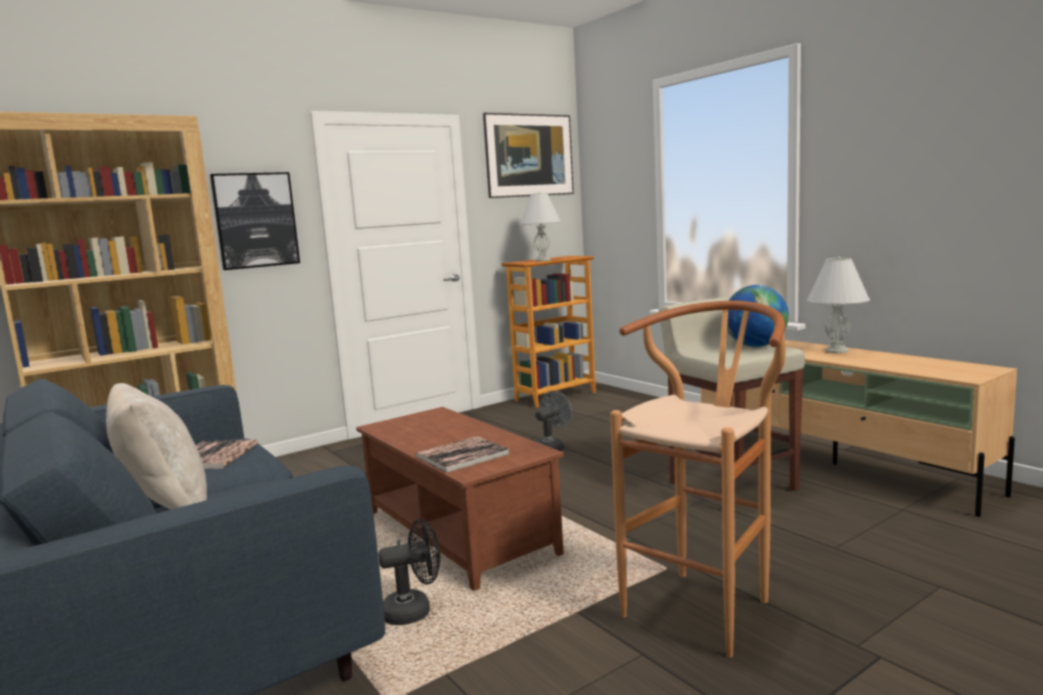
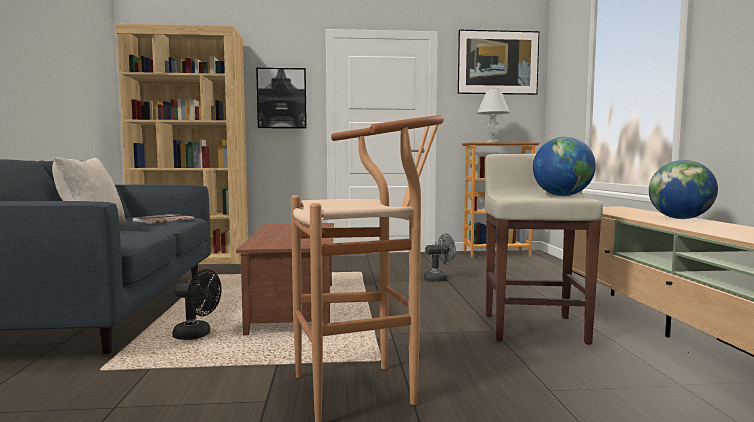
camera: 30 degrees right, 5 degrees down
book [416,436,510,473] -> none
white table lamp [807,257,870,354] -> globe [649,160,718,219]

